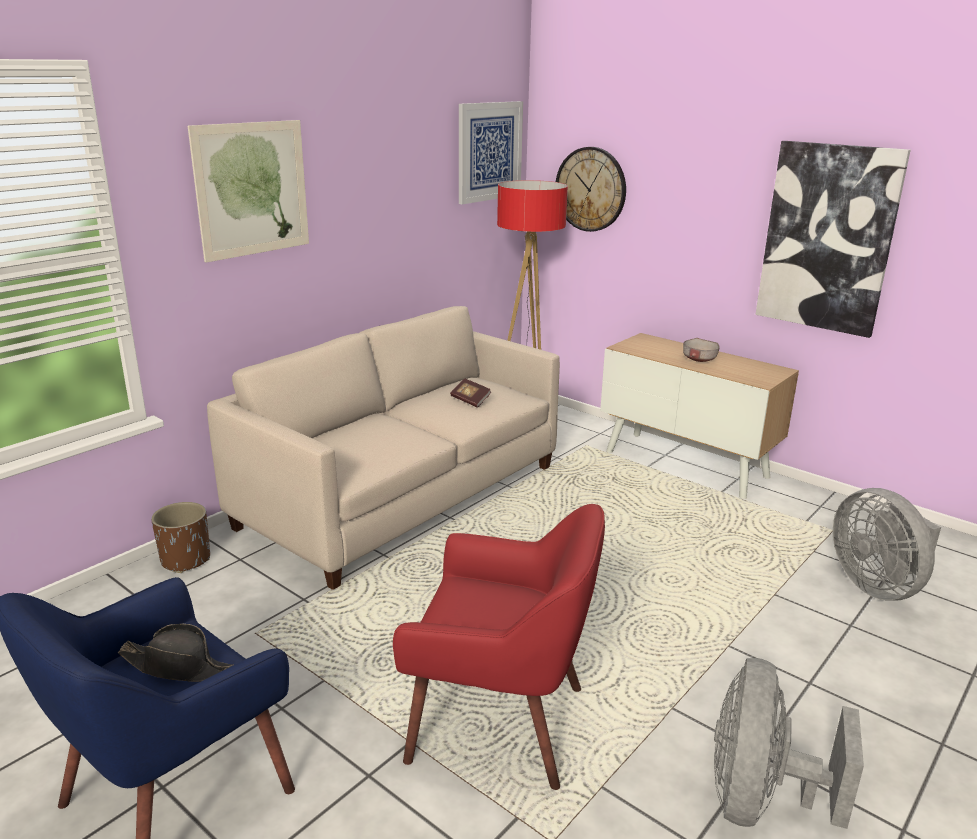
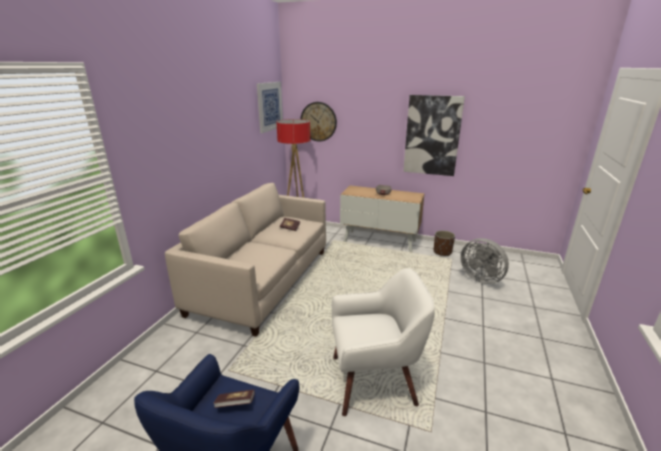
camera: 20 degrees left, 0 degrees up
black hat [118,624,233,682] -> book [213,389,255,408]
brown planter [151,502,210,573] -> brown planter moved to [434,231,455,256]
picture [188,120,309,263] -> none
red armchair [393,504,605,790] -> white armchair [332,268,435,416]
grey fan [714,658,864,829] -> none

